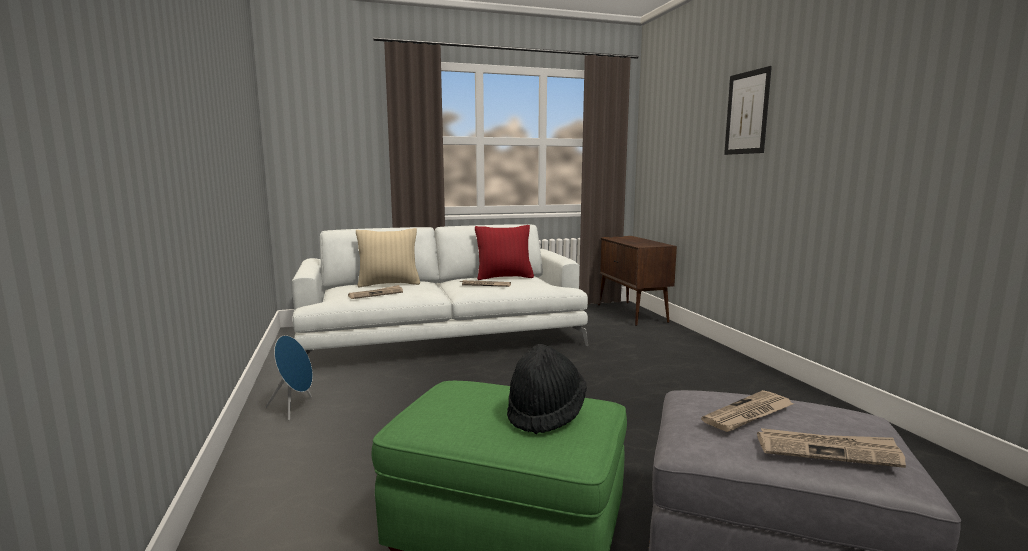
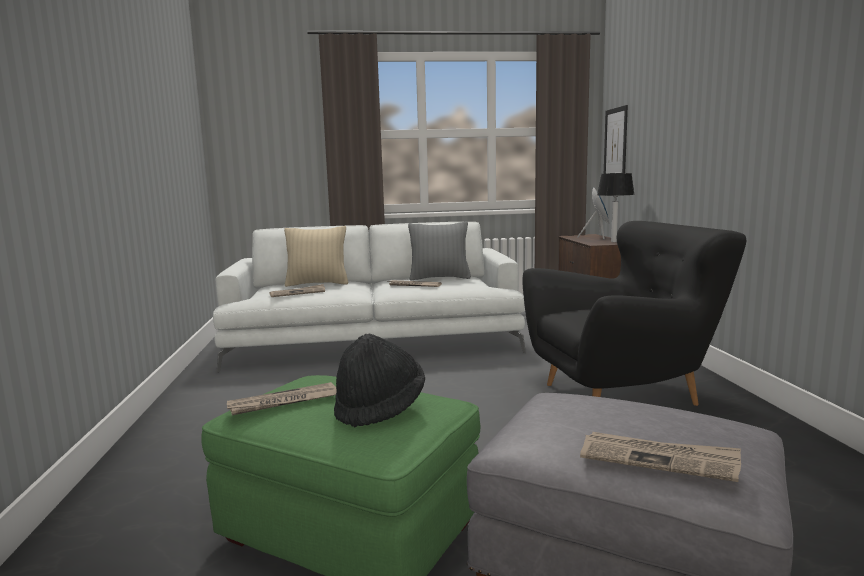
camera: 10 degrees right, 0 degrees up
blue speaker [265,335,313,420] -> blue speaker moved to [577,187,609,239]
red pillow [475,225,534,280] -> grey pillow [408,222,471,281]
newspaper [701,390,794,432] -> newspaper moved to [227,382,337,415]
picture [724,66,772,155] -> picture moved to [604,105,628,174]
none -> black armchair [523,221,746,406]
none -> table lamp [597,173,635,242]

